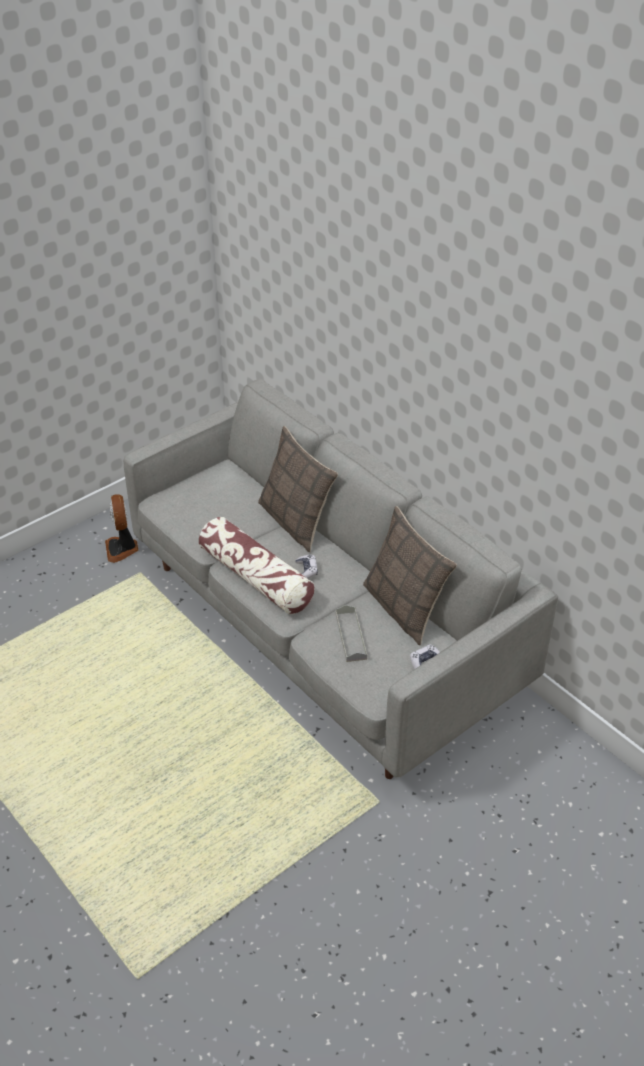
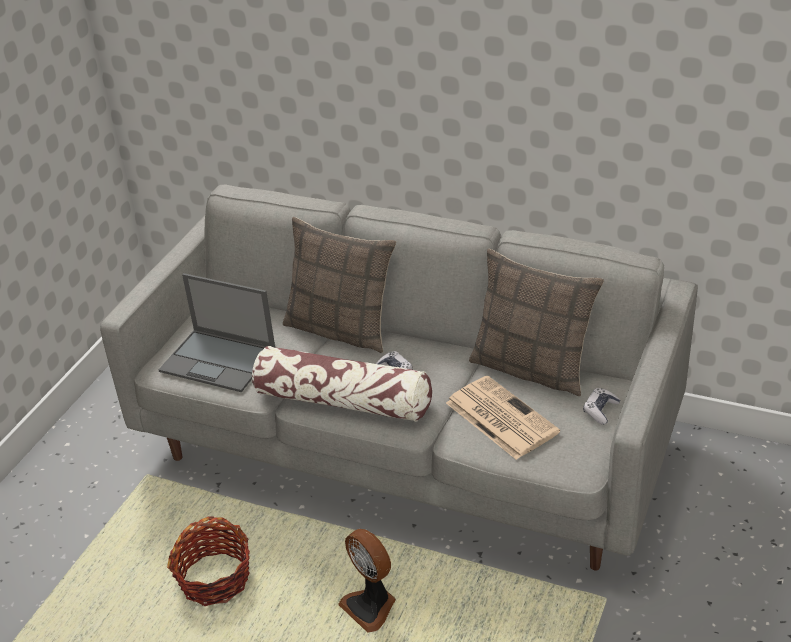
camera: 25 degrees left, 5 degrees down
fan [105,495,138,563] -> fan moved to [338,529,396,633]
grey tray [335,605,367,662] -> newspaper [446,376,560,460]
none -> laptop [158,273,275,392]
none -> basket [167,517,250,606]

